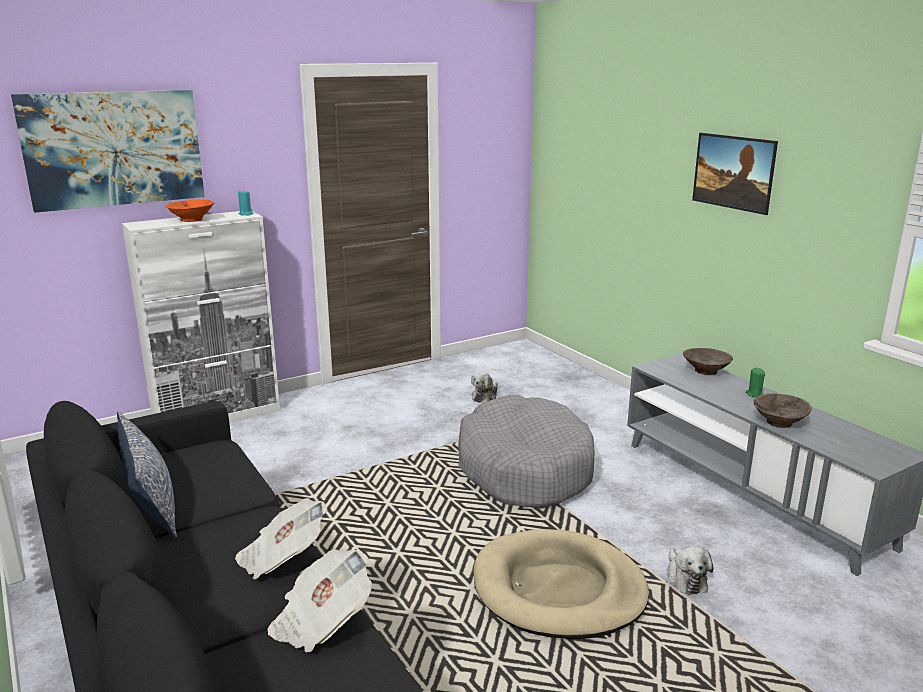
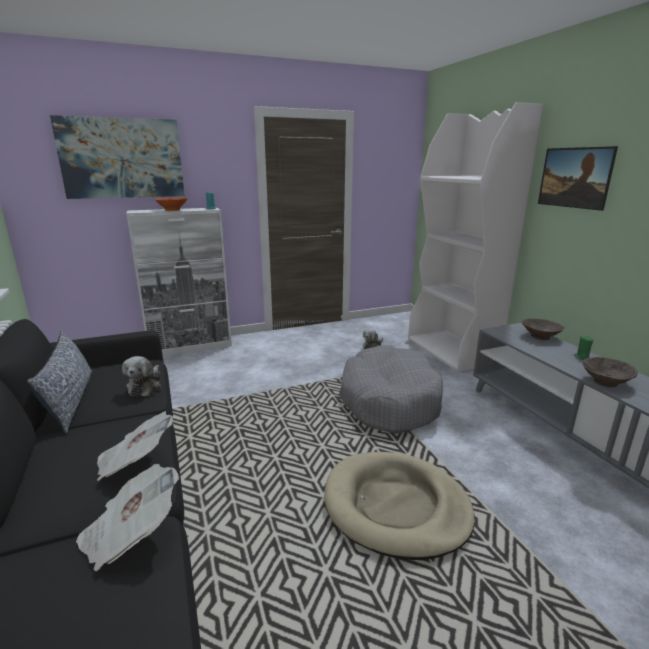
camera: 10 degrees right, 0 degrees up
plush toy [666,546,713,595] -> plush toy moved to [122,356,161,396]
none -> white bookcase [408,102,543,372]

